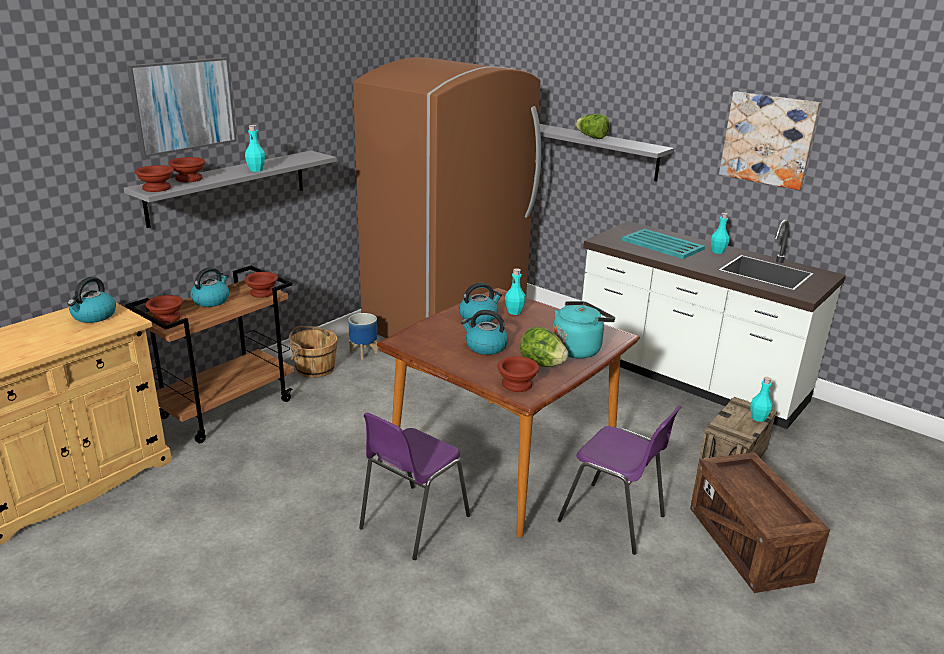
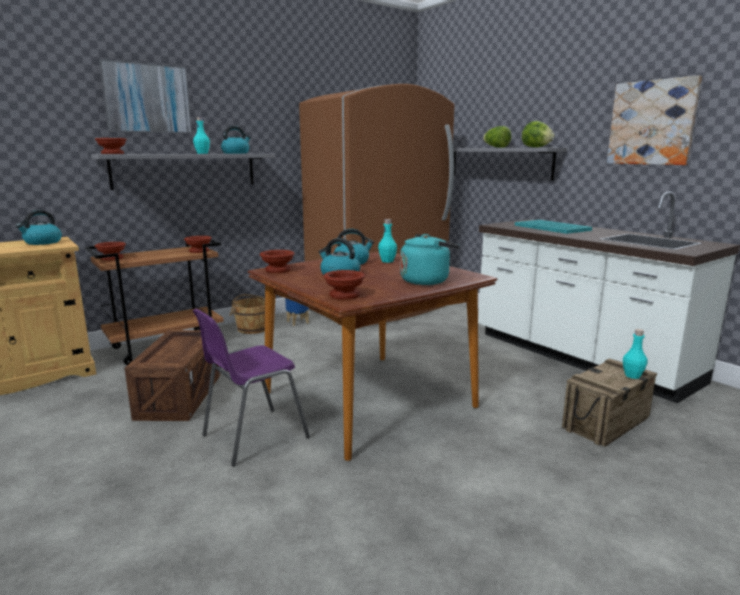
camera: 15 degrees right, 10 degrees down
brown bowl [168,157,205,182] -> brown bowl moved to [260,250,295,273]
kettle [190,267,229,307] -> kettle moved to [221,126,251,154]
lettuce [520,327,569,367] -> lettuce moved to [522,121,554,147]
purple chair [558,405,682,555] -> none
crate [690,452,830,593] -> crate moved to [125,330,221,421]
turquoise bottle [711,213,729,254] -> none

